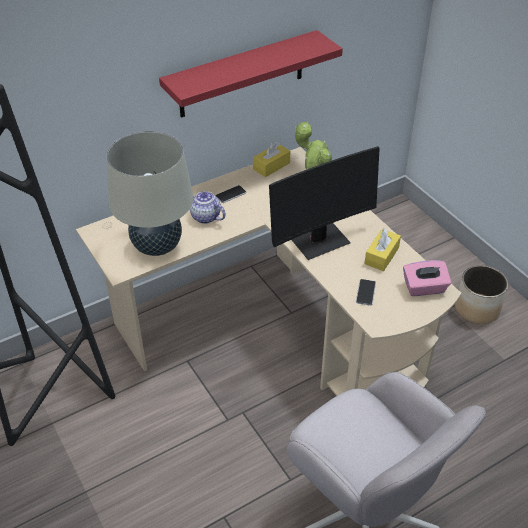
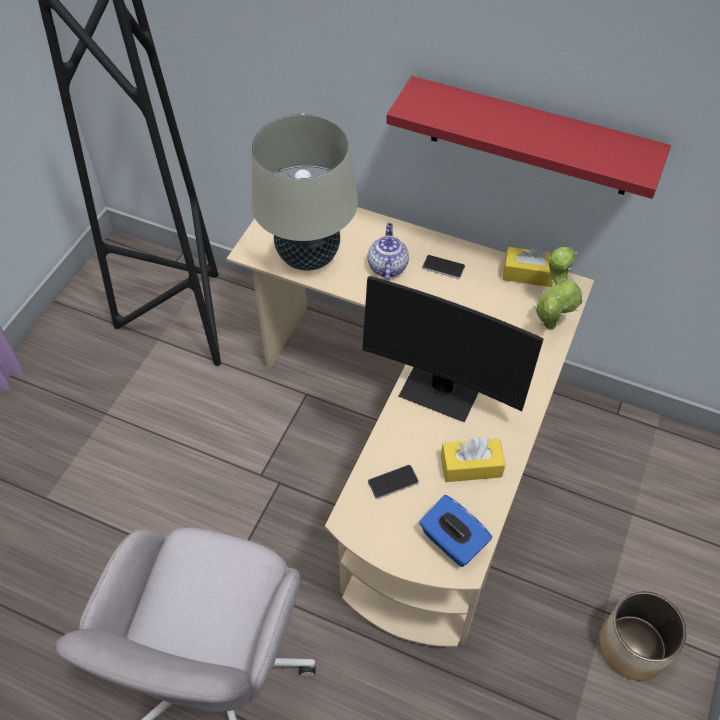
camera: 55 degrees right, 10 degrees up
pink tissue box [403,260,451,296] -> blue tissue box [419,495,492,567]

